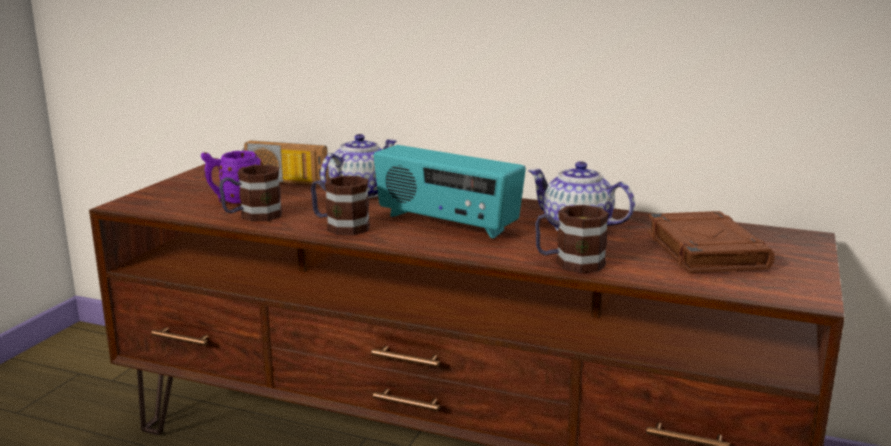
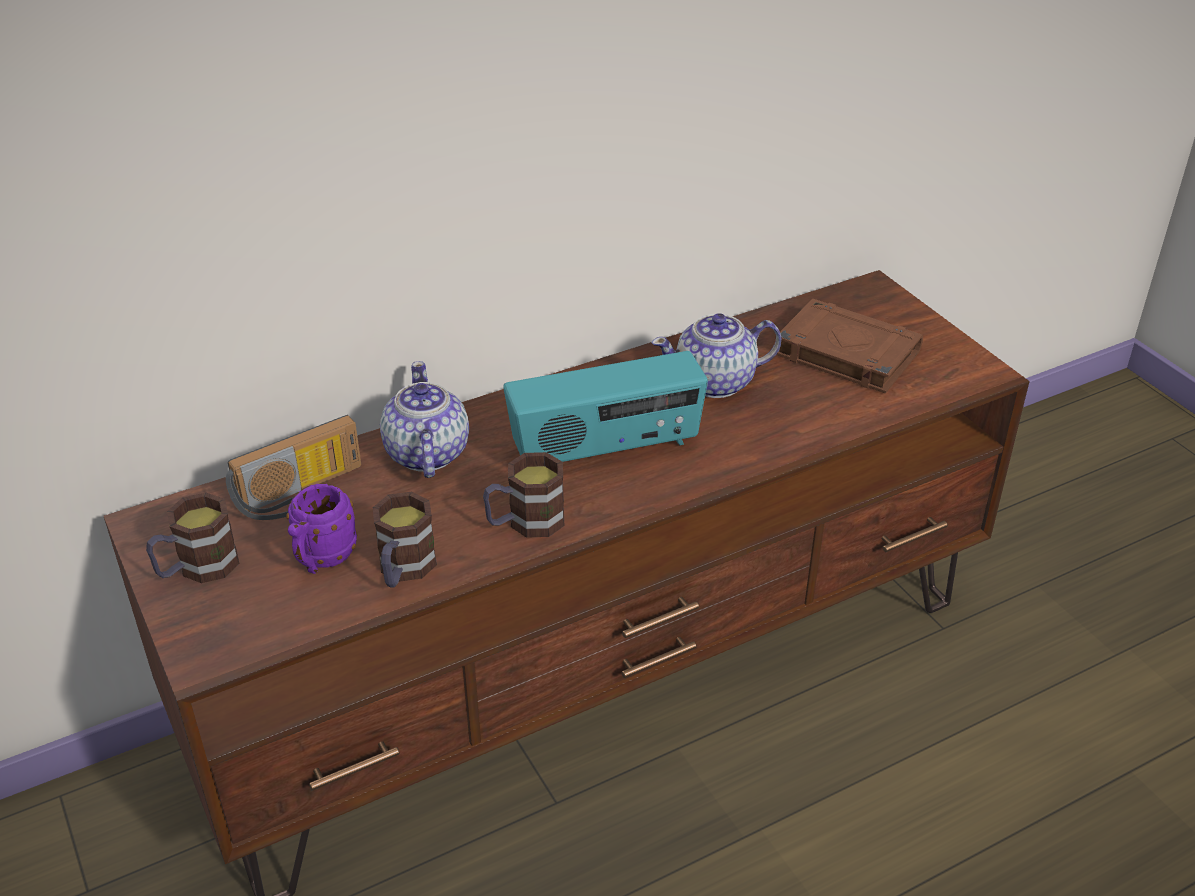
camera: 50 degrees left, 20 degrees up
mug [535,205,609,273] -> mug moved to [146,493,239,583]

